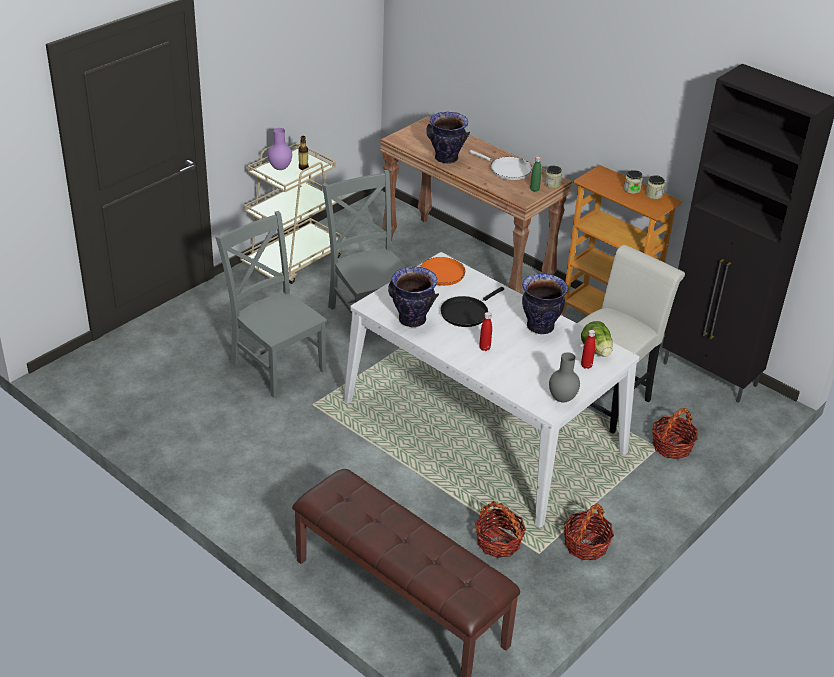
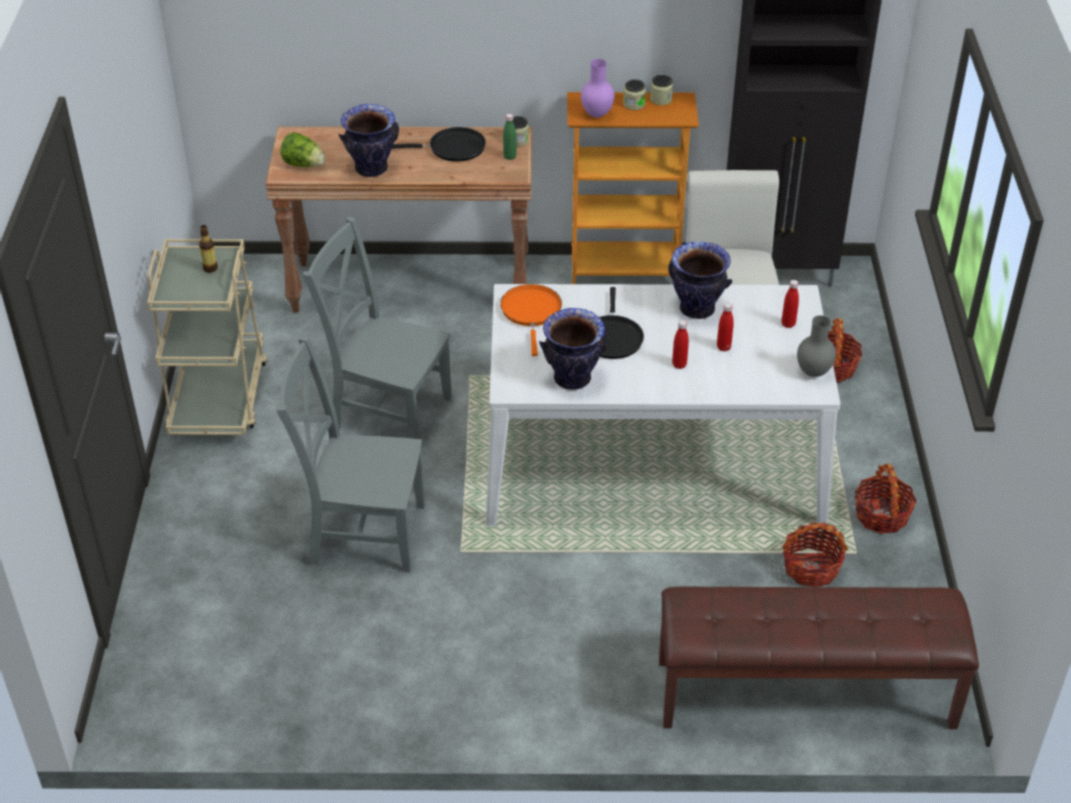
camera: 40 degrees left, 5 degrees up
purple vase [268,128,292,170] -> purple vase moved to [581,59,615,118]
white frying pan [469,150,532,180] -> black frying pan [392,127,486,162]
lettuce [581,321,613,357] -> lettuce moved to [280,132,326,167]
none -> red bottle [717,303,734,351]

